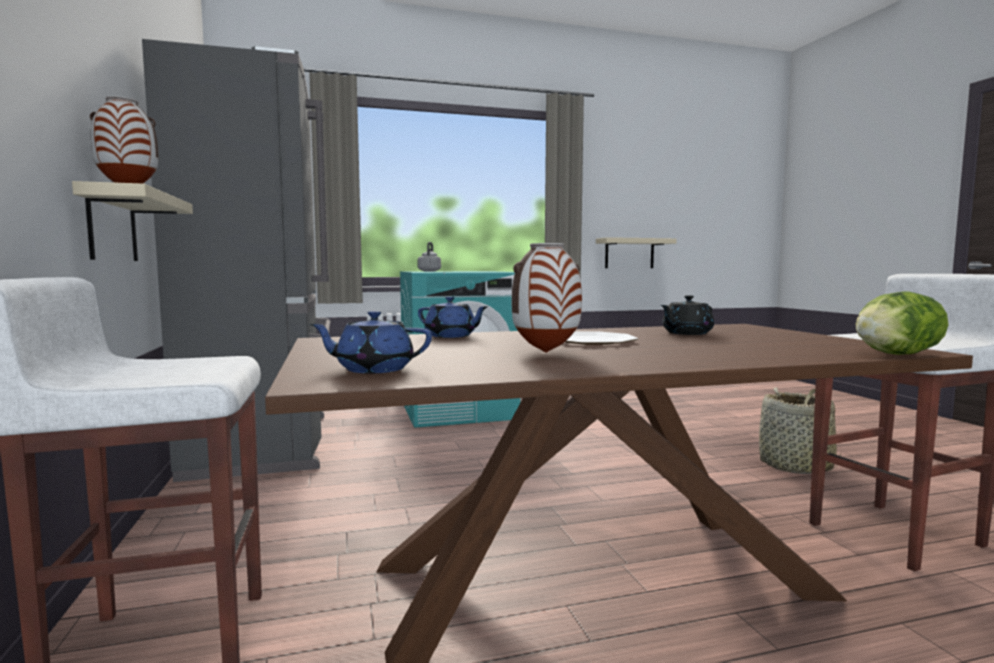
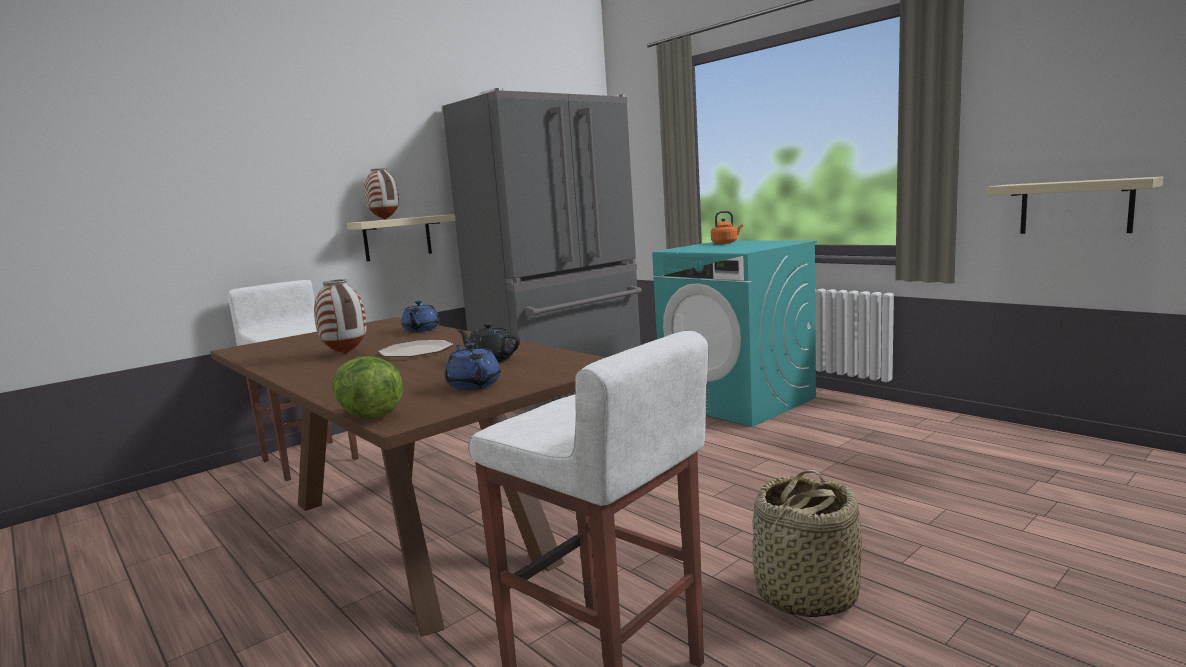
camera: 65 degrees right, 5 degrees up
blue teapot [310,311,432,373] -> blue teapot moved to [445,343,501,390]
grey kettle [418,242,441,271] -> orange kettle [711,211,743,244]

